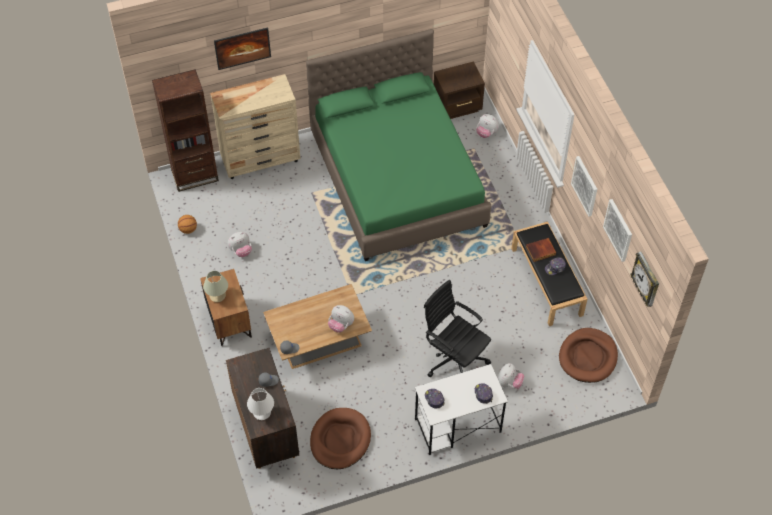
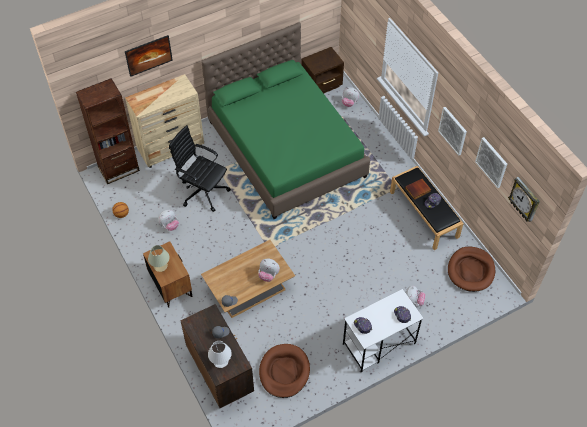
camera: 10 degrees left, 0 degrees up
black office chair [424,280,491,377] -> black office chair moved to [169,125,231,212]

